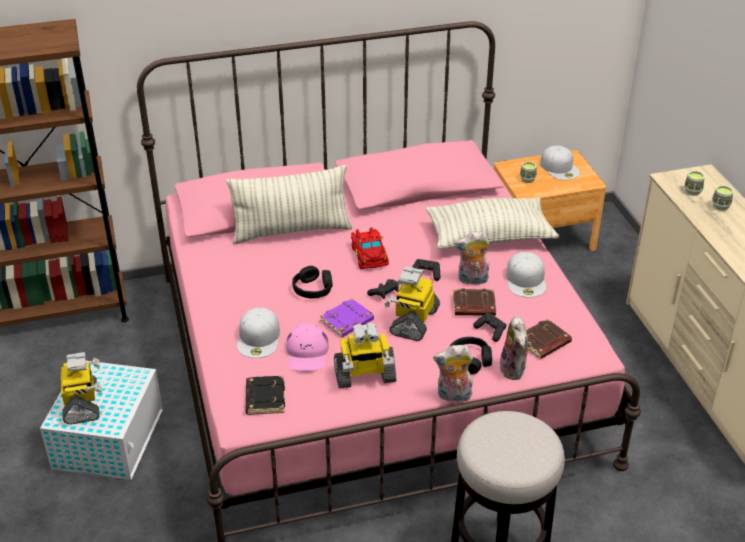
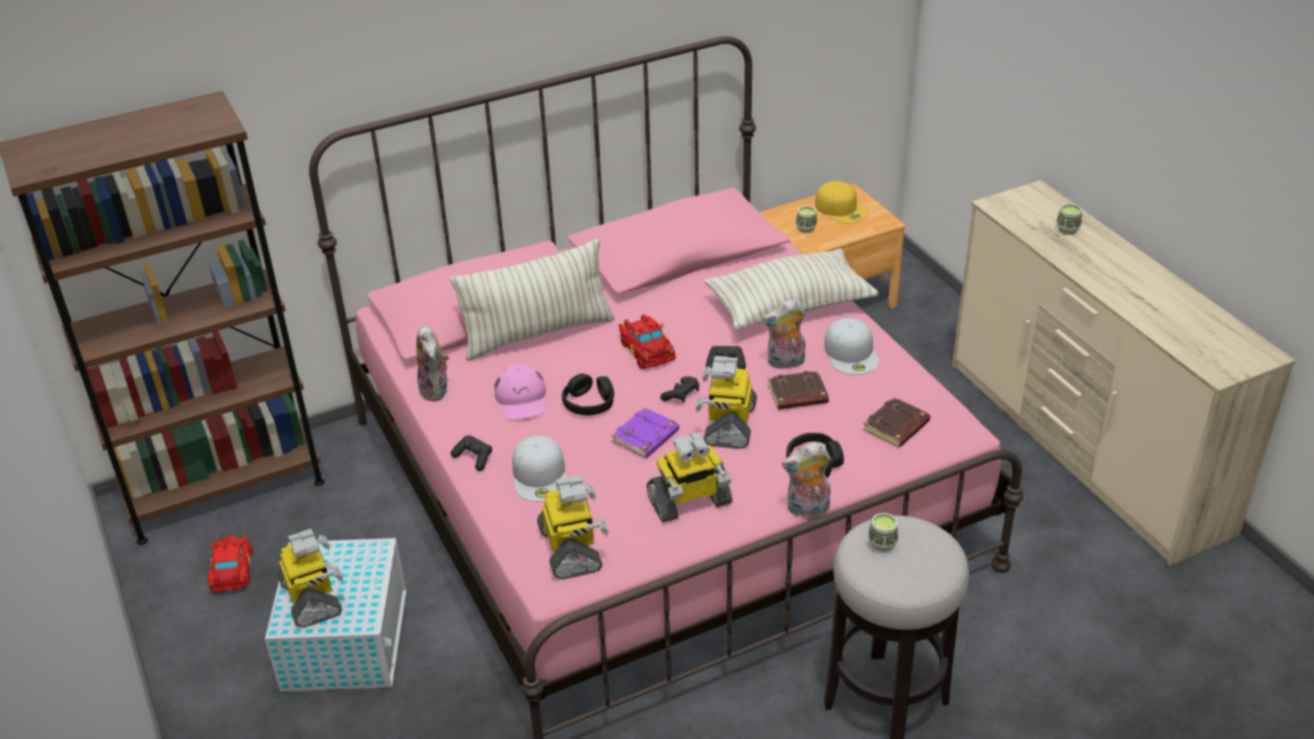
camera: 10 degrees left, 0 degrees up
black book [246,376,285,415] -> toy robot [537,475,609,579]
pink cap [286,323,329,371] -> pink cap moved to [494,364,546,419]
black game controller [473,313,506,342] -> black game controller moved to [451,435,492,471]
plush toy [500,316,532,380] -> plush toy moved to [417,324,449,401]
white cap [540,145,580,180] -> yellow cap [815,181,868,224]
cup [684,171,705,195] -> cup moved to [868,513,898,552]
none -> red toy car [208,531,253,592]

